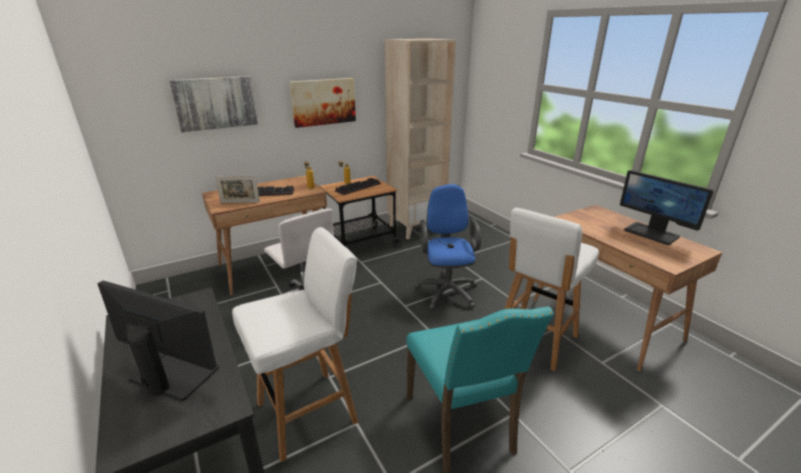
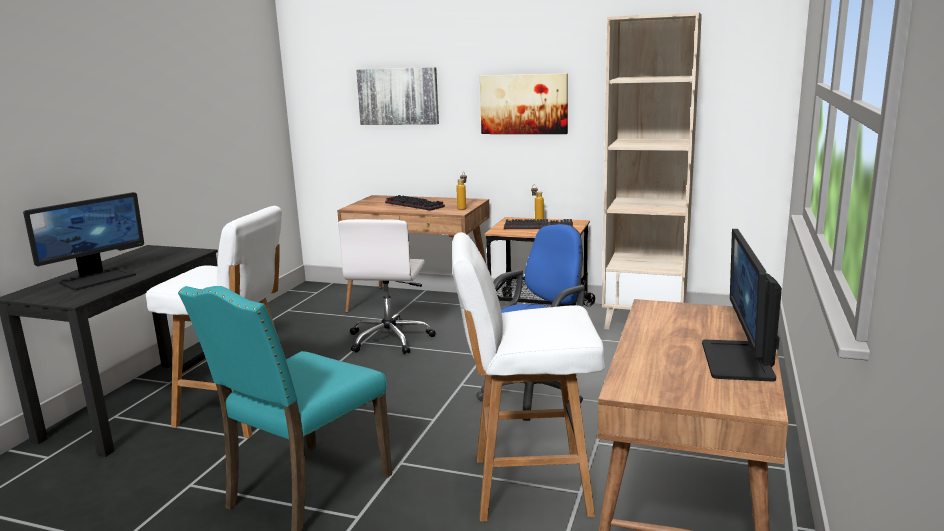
camera: 50 degrees right, 10 degrees down
monitor [98,281,219,401] -> monitor turned 60 degrees clockwise [23,192,144,291]
picture frame [215,176,260,203] -> none

